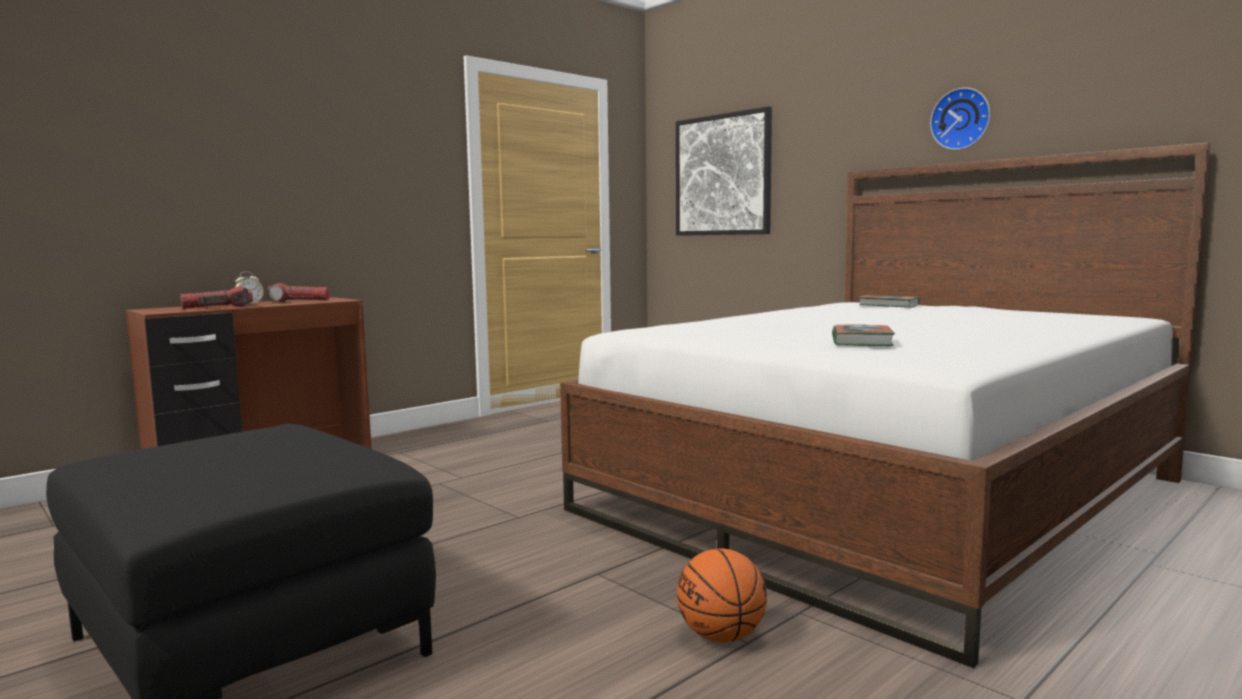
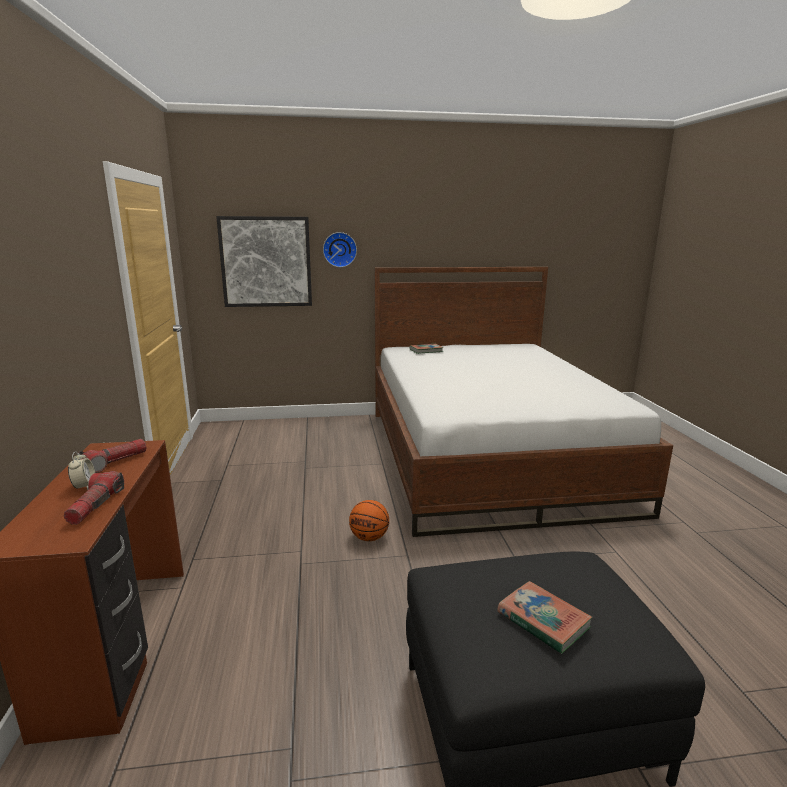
camera: 55 degrees left, 10 degrees up
basketball [677,548,767,642] -> basketball moved to [349,500,389,541]
book [832,324,895,346] -> book moved to [497,581,593,654]
wall clock [930,88,990,150] -> wall clock moved to [323,232,357,267]

